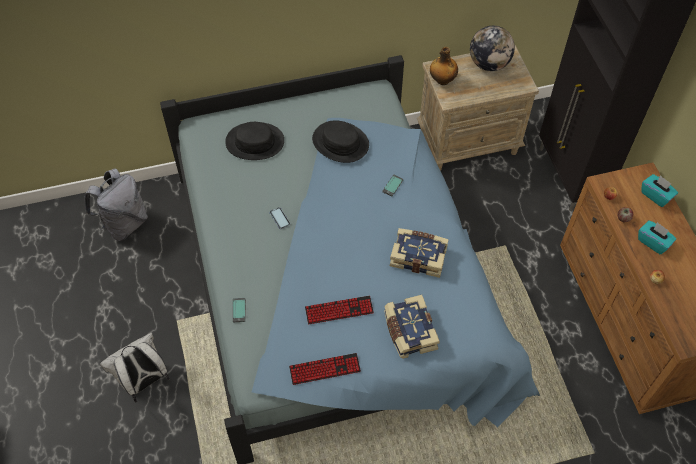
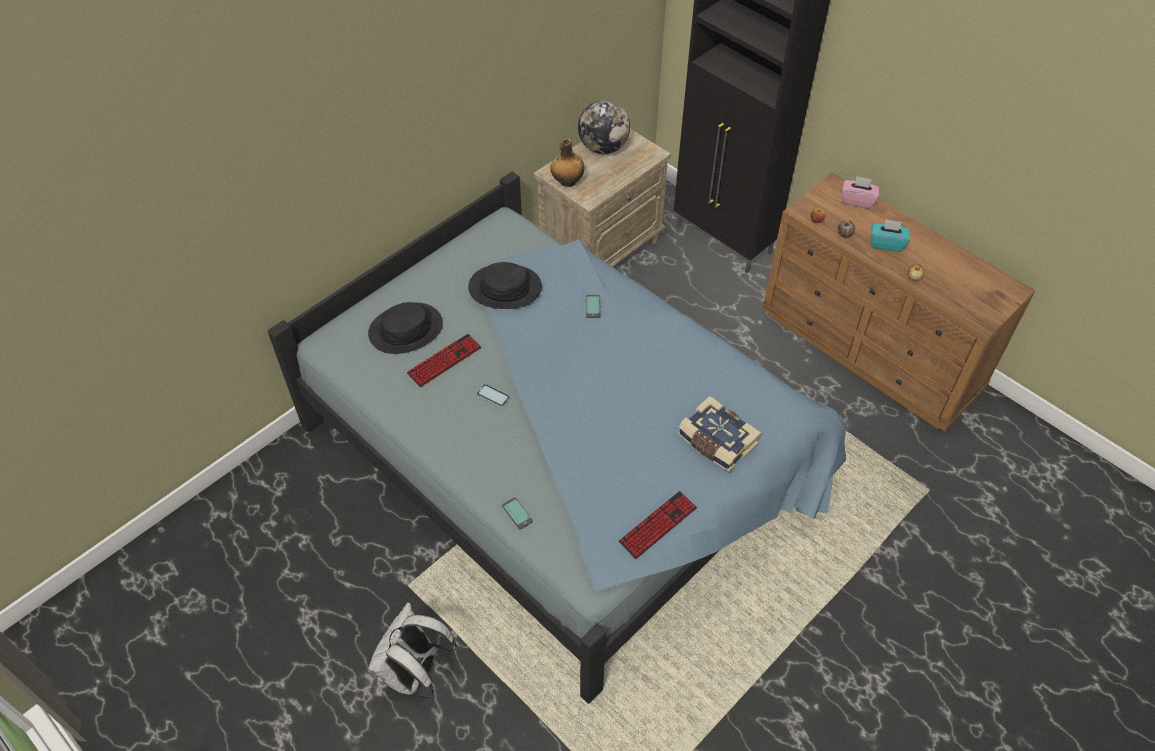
camera: 30 degrees left, 5 degrees down
grey backpack [85,169,148,241] -> none
keyboard [305,296,374,324] -> keyboard moved to [407,334,481,387]
book [390,228,449,278] -> none
turquoise tissue box [641,174,678,207] -> pink tissue box [842,176,879,209]

